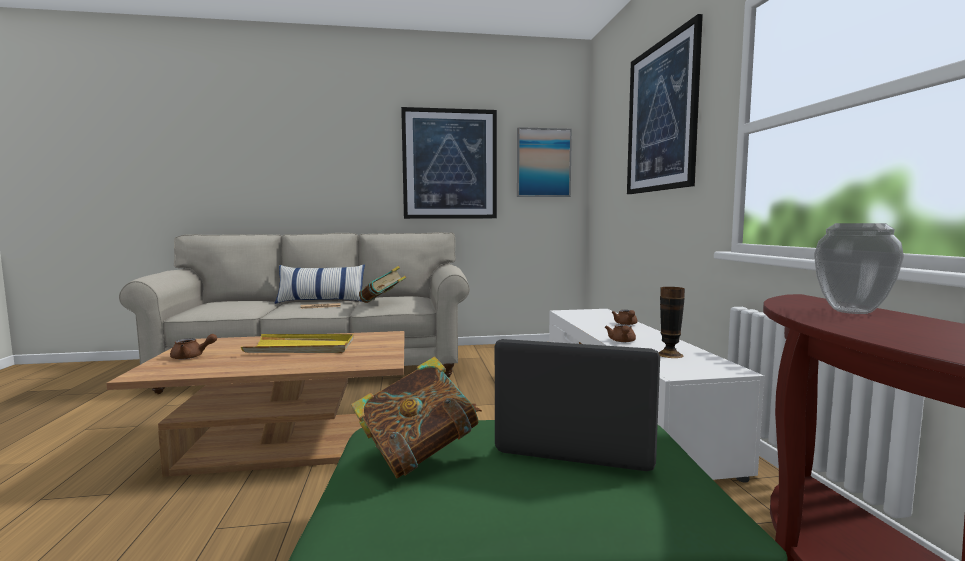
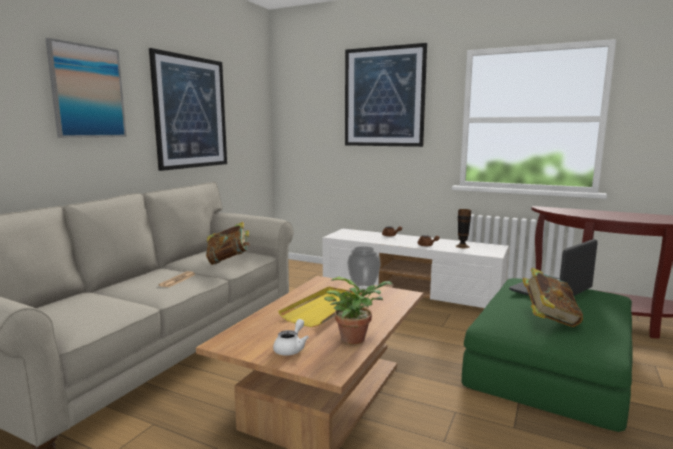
camera: 55 degrees left, 5 degrees up
brown teapot [170,334,217,359] -> white teapot [273,319,309,356]
pillow [275,264,365,304] -> none
picture [517,127,572,197] -> picture moved to [45,38,127,138]
vase [814,223,904,314] -> vase moved to [347,246,381,290]
none -> potted plant [324,277,392,344]

